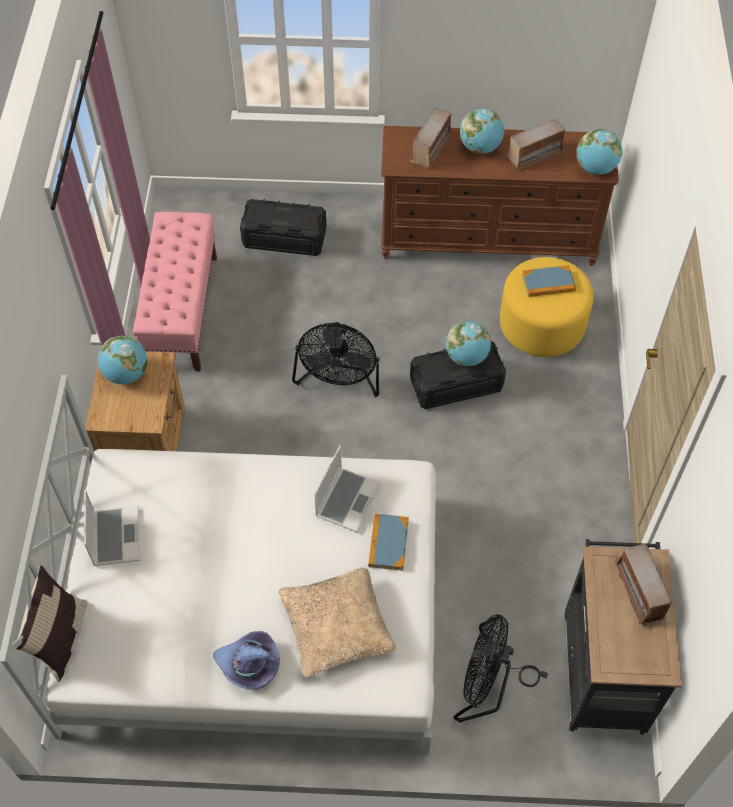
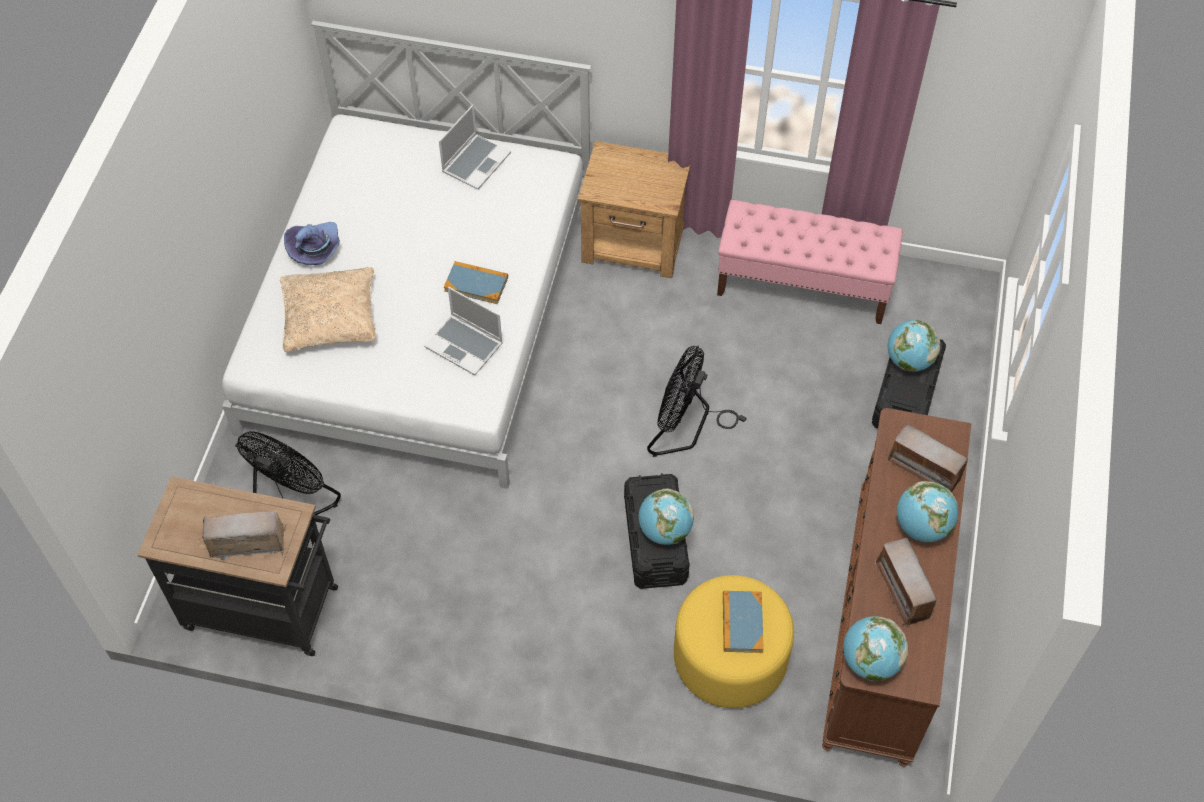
camera: 100 degrees right, 0 degrees up
pillow [16,565,88,682] -> none
laptop [84,489,140,566] -> laptop turned 60 degrees counterclockwise [439,105,511,190]
globe [98,336,148,384] -> globe moved to [888,320,940,372]
book [368,514,409,571] -> book moved to [444,261,508,304]

